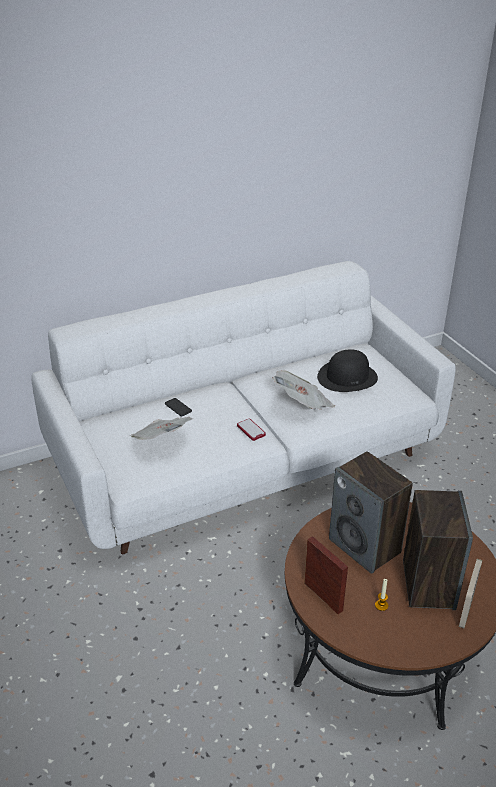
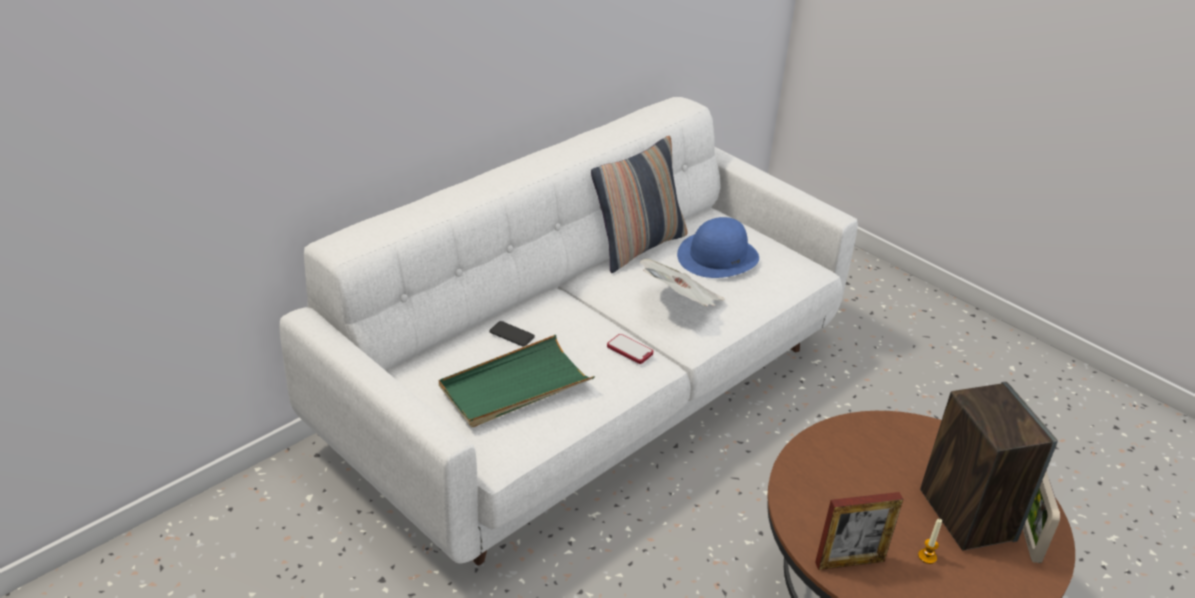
camera: 20 degrees left, 0 degrees up
newspaper [130,417,192,440] -> green tray [439,335,595,427]
picture frame [304,536,348,614] -> picture frame turned 135 degrees clockwise [815,492,903,570]
black hat [317,349,378,392] -> blue hat [677,217,759,278]
speaker [329,451,413,574] -> none
none -> pillow [591,136,688,273]

